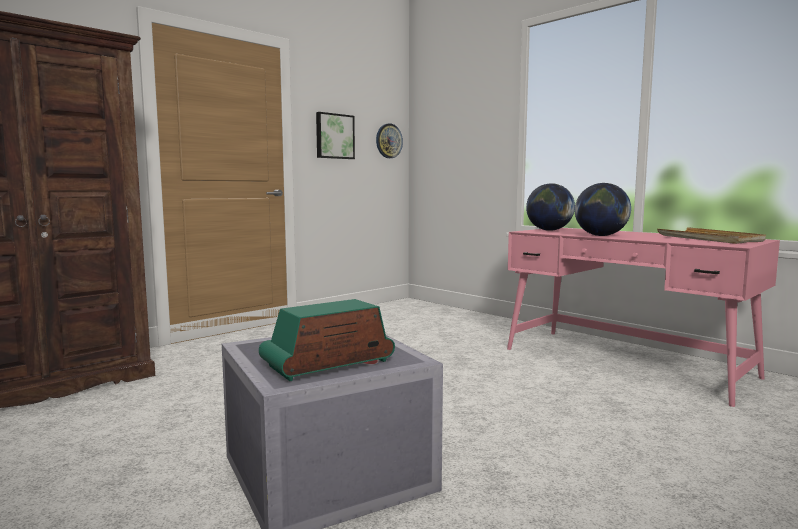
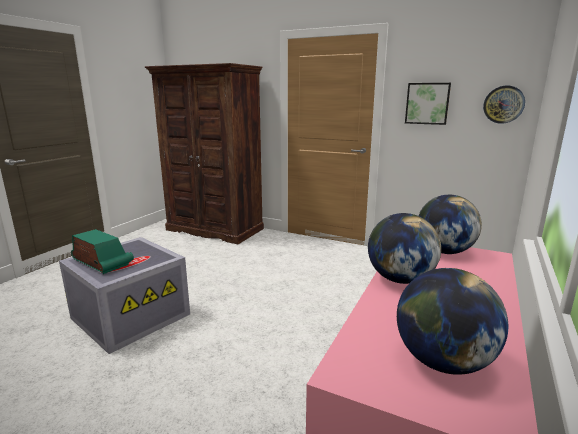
camera: 70 degrees right, 10 degrees up
beige tray [657,227,766,244] -> globe [397,268,508,374]

